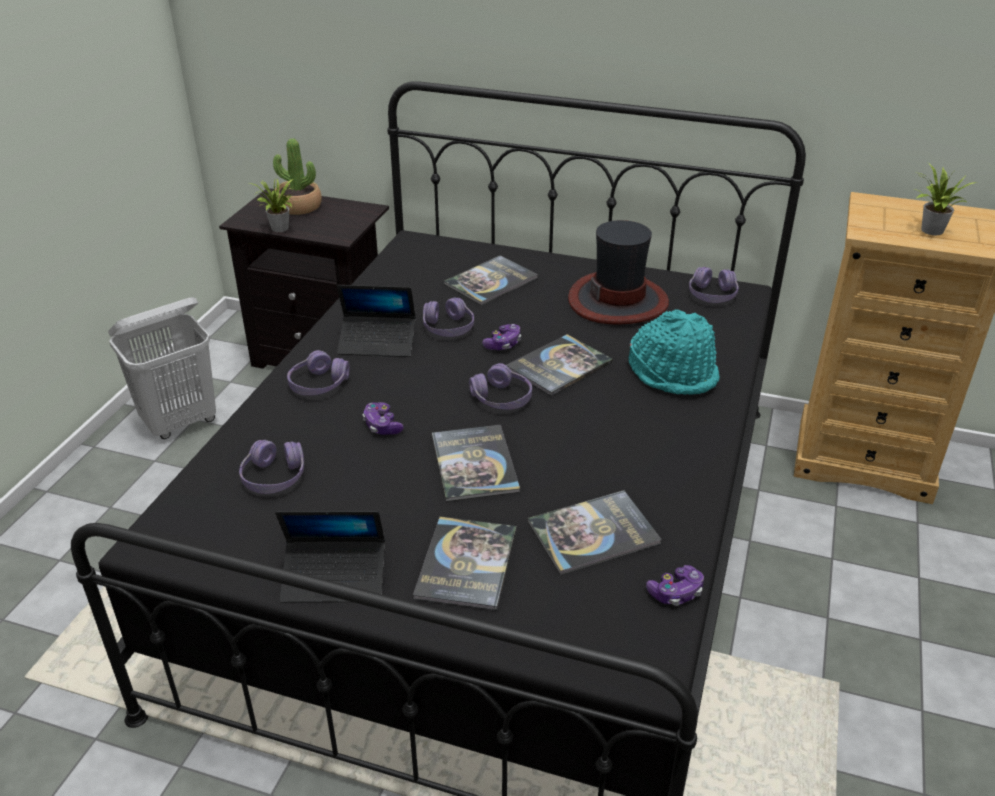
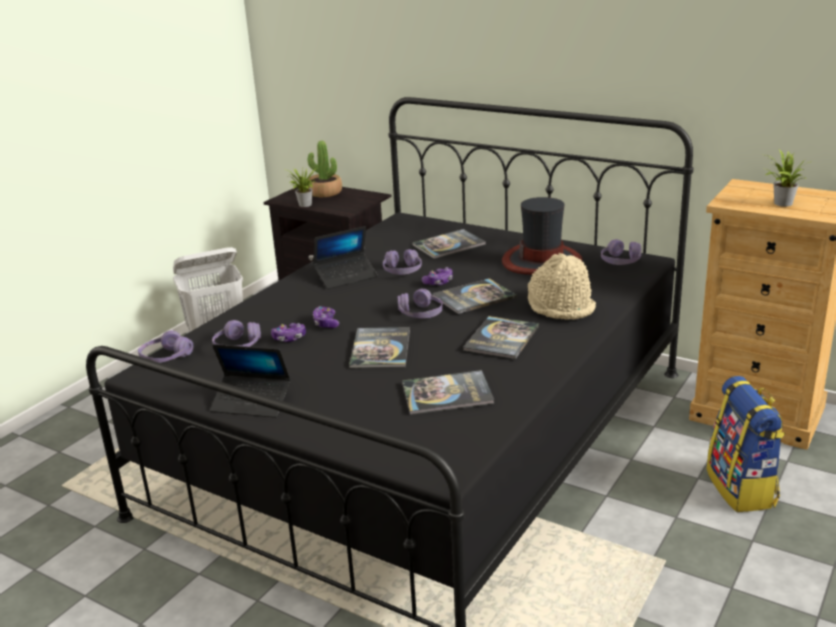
camera: 15 degrees right, 10 degrees down
purple headphones [287,350,350,396] -> purple headphones moved to [138,330,193,363]
laptop [337,285,416,357] -> laptop turned 45 degrees counterclockwise [313,226,378,289]
book [413,517,516,610] -> book moved to [463,316,539,359]
turquoise hat [628,309,720,395] -> beige hat [528,253,596,320]
game controller [646,565,704,606] -> game controller moved to [271,323,306,342]
none -> backpack [707,376,785,512]

